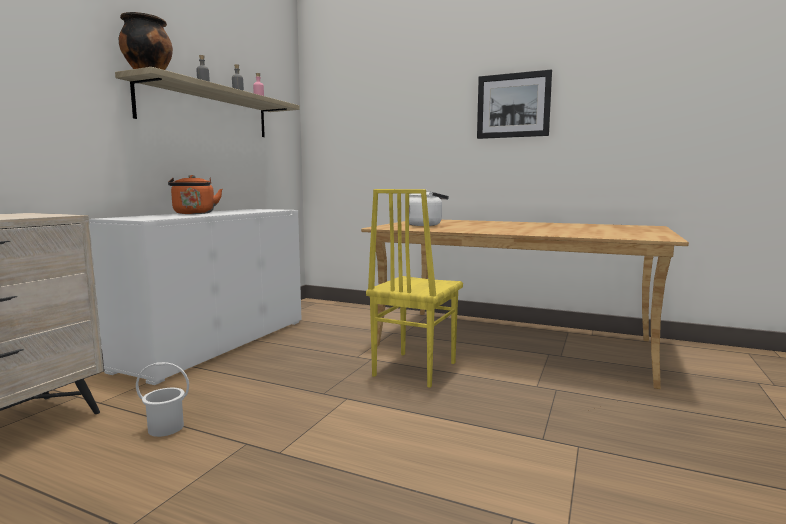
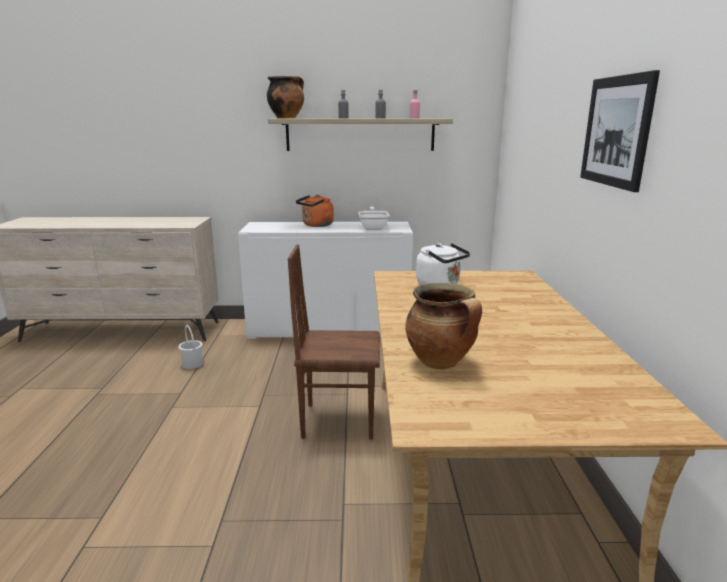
camera: 65 degrees right, 10 degrees up
yellow chair [366,189,463,388] -> brown chair [288,244,380,440]
none -> frying pan [358,207,390,230]
none -> cooking pot [405,283,482,369]

